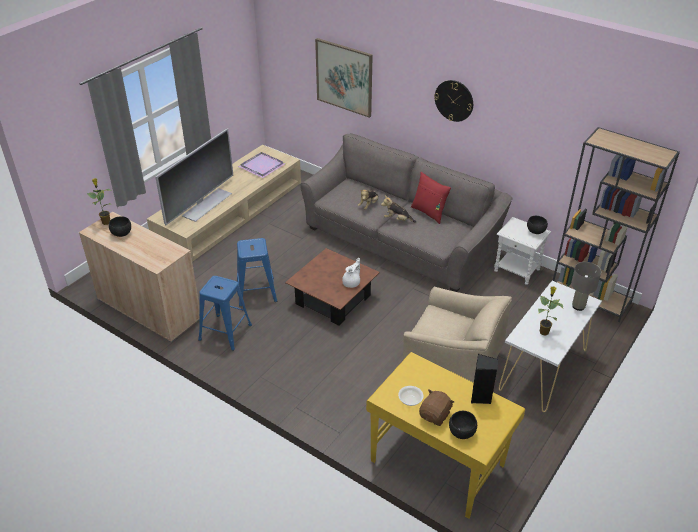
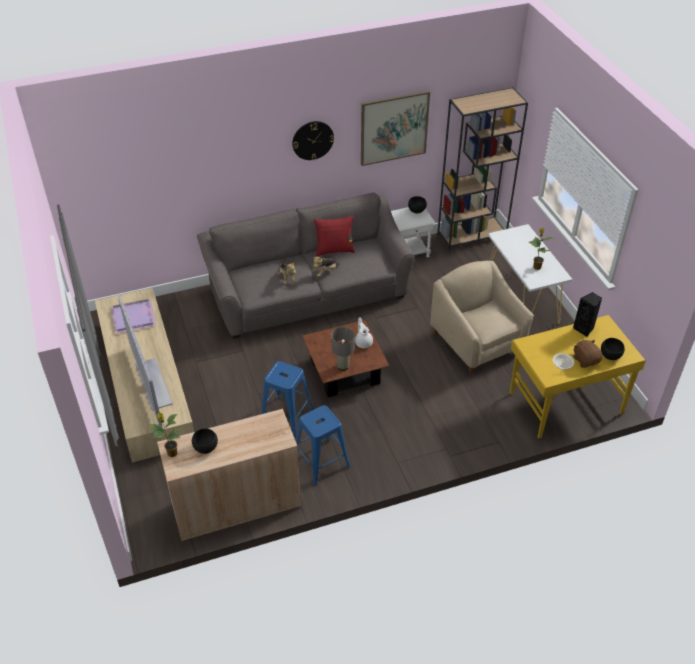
camera: 55 degrees left, 5 degrees up
picture [315,38,373,118] -> picture moved to [361,91,430,166]
beige armchair [403,286,512,383] -> beige armchair turned 90 degrees counterclockwise [430,261,534,373]
grey table lamp [571,262,601,311] -> grey table lamp moved to [331,327,355,371]

